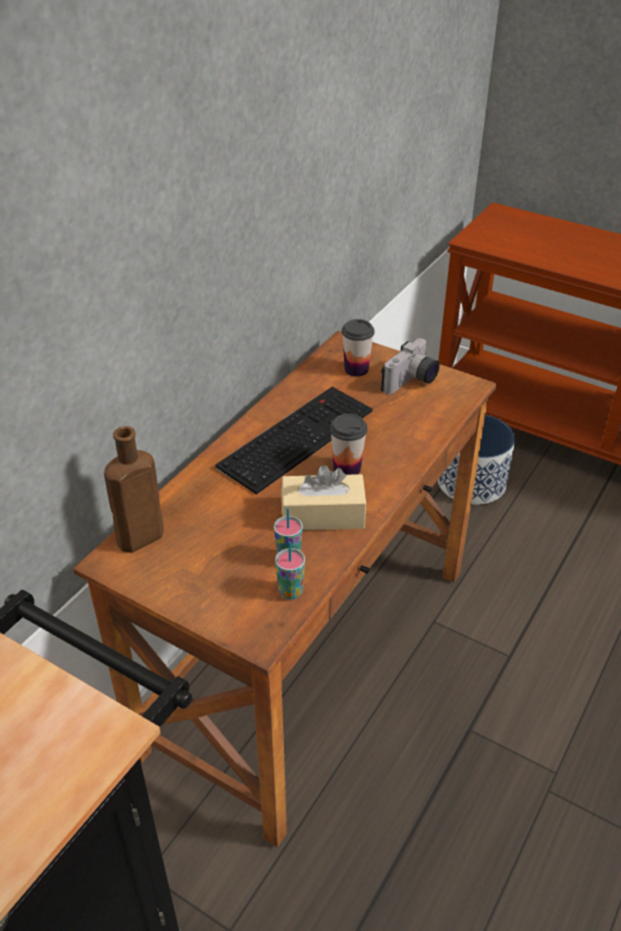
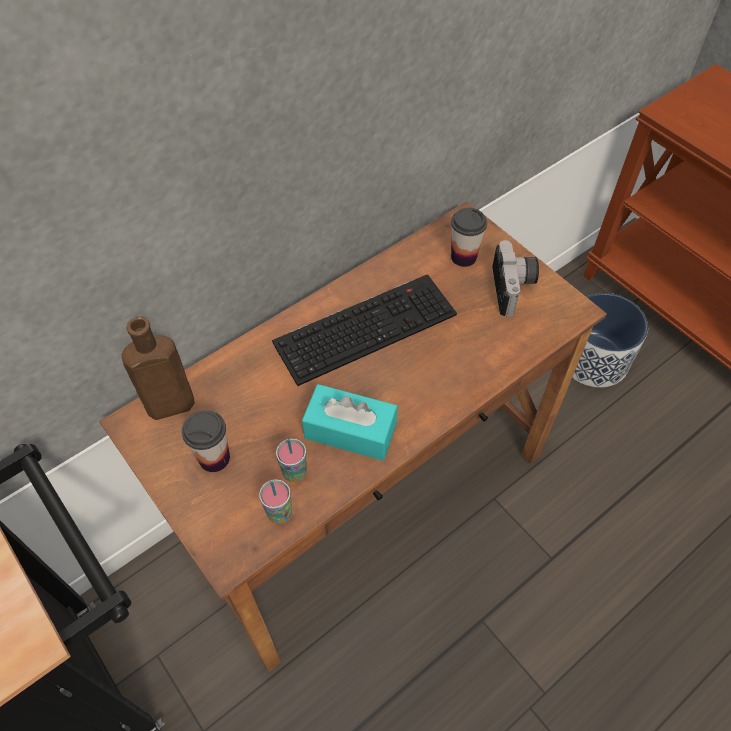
camera: 20 degrees right, 15 degrees up
beige tissue box [281,465,366,530] -> turquoise tissue box [302,384,398,461]
cup [330,414,368,475] -> cup moved to [182,410,230,472]
camera [381,338,440,394] -> camera turned 60 degrees counterclockwise [492,240,539,317]

